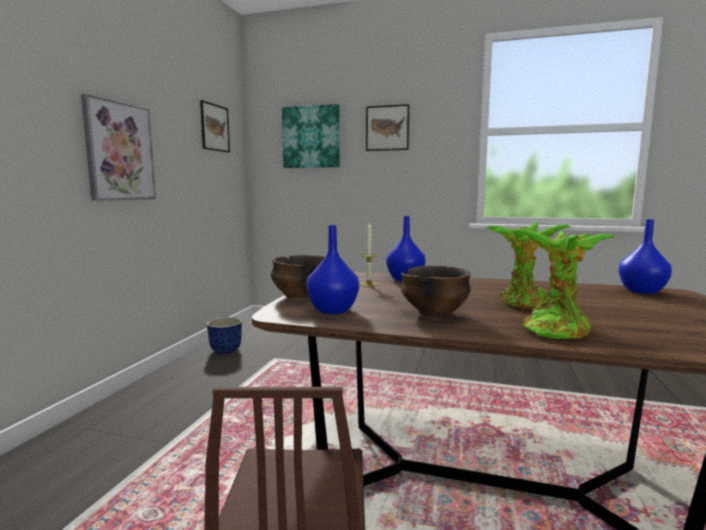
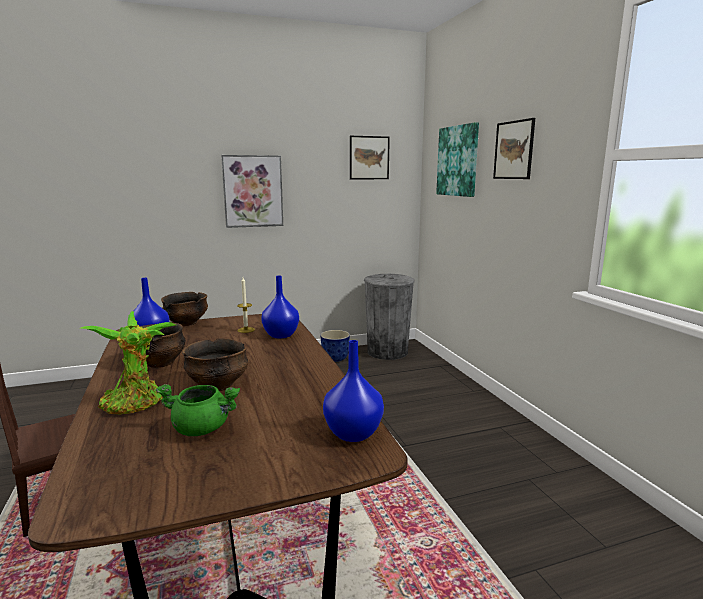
camera: 55 degrees right, 5 degrees up
potted plant [484,222,571,310] -> bowl [182,338,248,391]
none -> green cooking pot [156,384,240,436]
none -> grey trash can [364,274,415,360]

